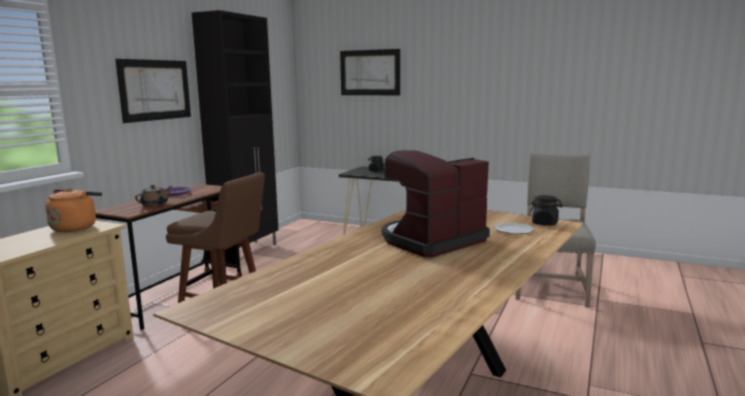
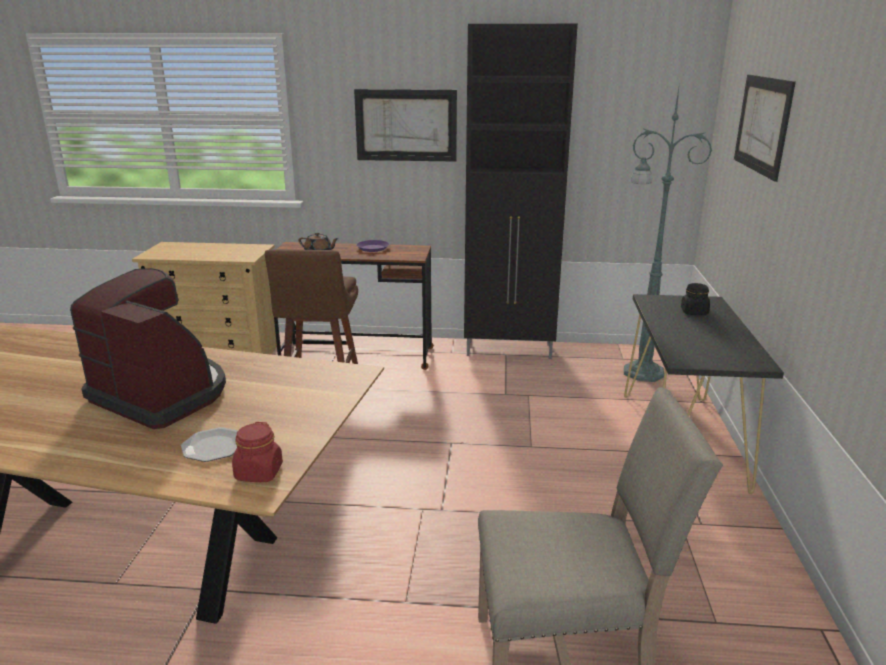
camera: 70 degrees right, 10 degrees up
orange kettle [46,188,102,232] -> none
black jar [530,195,563,226] -> red jar [232,422,283,482]
none -> green floor lamp [624,88,712,382]

